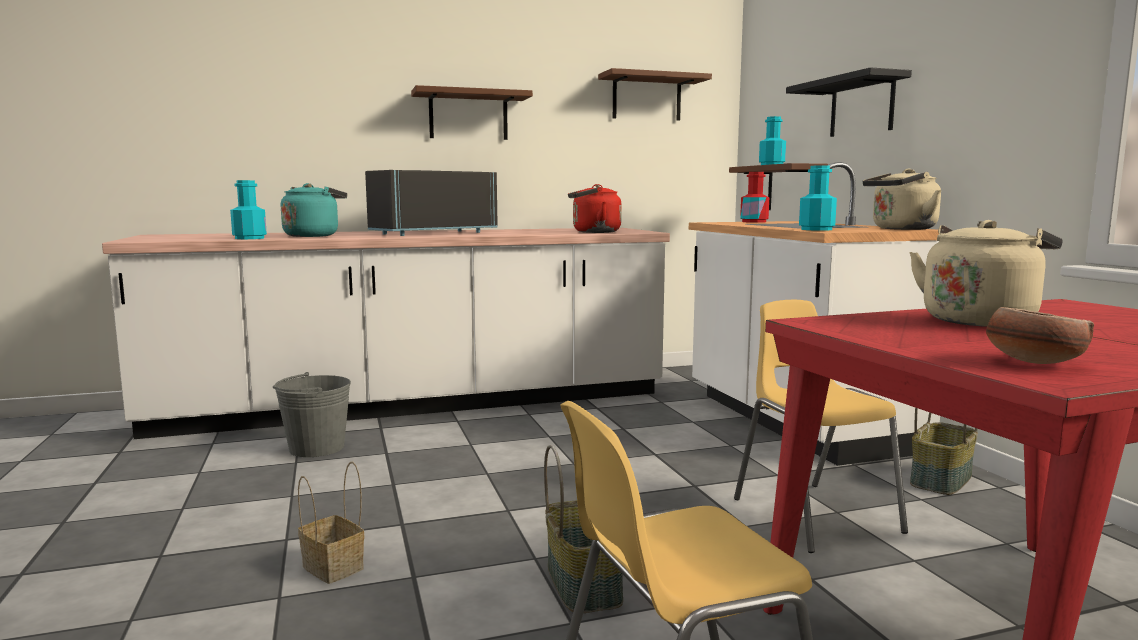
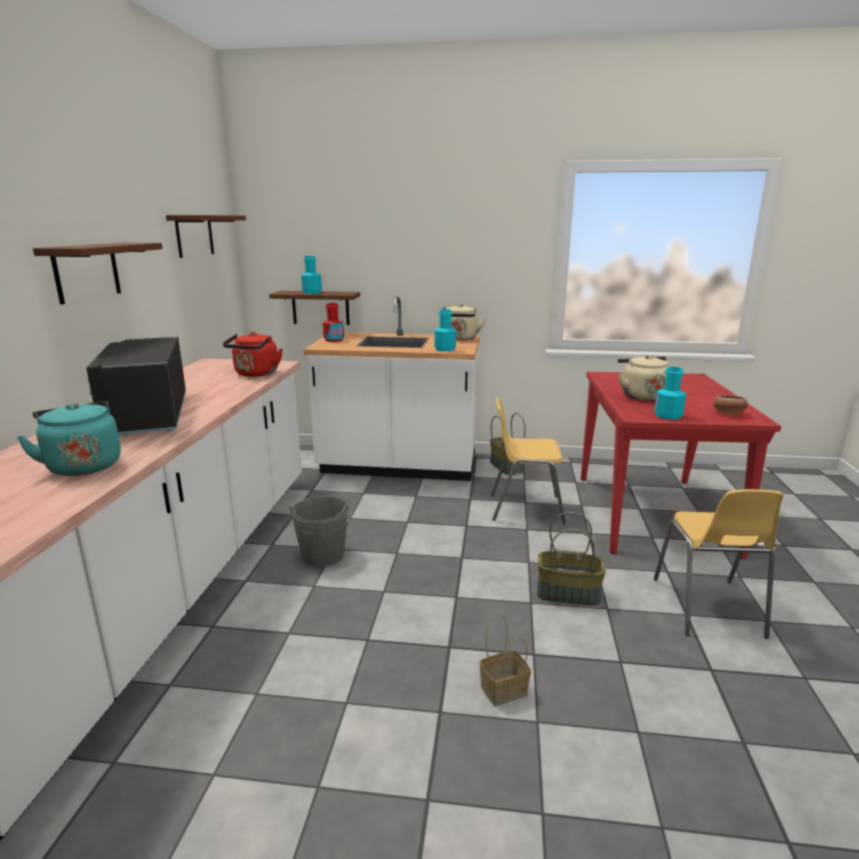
camera: 65 degrees left, 10 degrees up
turquoise bottle [230,180,267,239] -> turquoise bottle moved to [654,367,686,420]
grey bucket [273,372,351,457] -> grey bucket moved to [290,496,350,567]
black shelf [786,67,912,137] -> none

